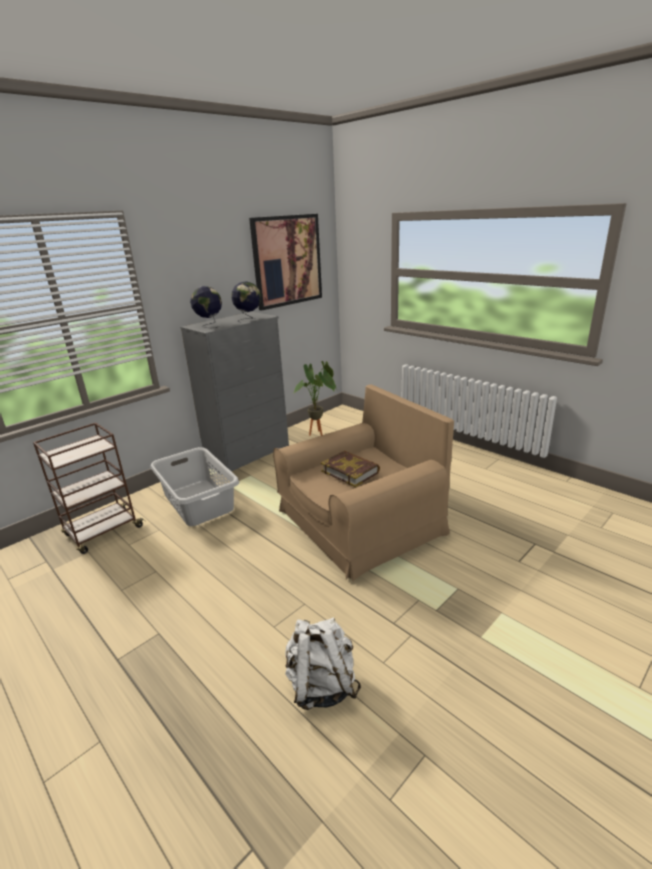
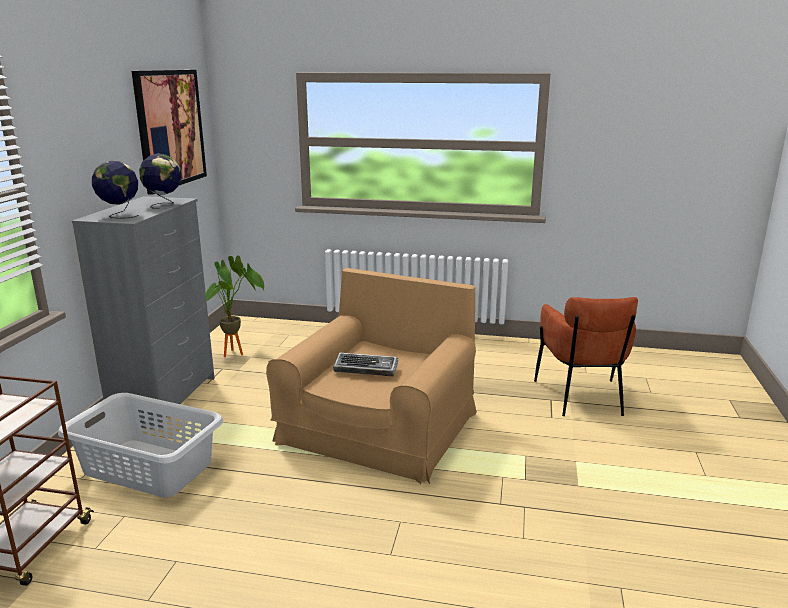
camera: 35 degrees left, 5 degrees down
white backpack [285,617,361,710] -> none
book [321,451,380,487] -> keyboard [333,352,398,377]
none -> brown armchair [534,297,638,416]

